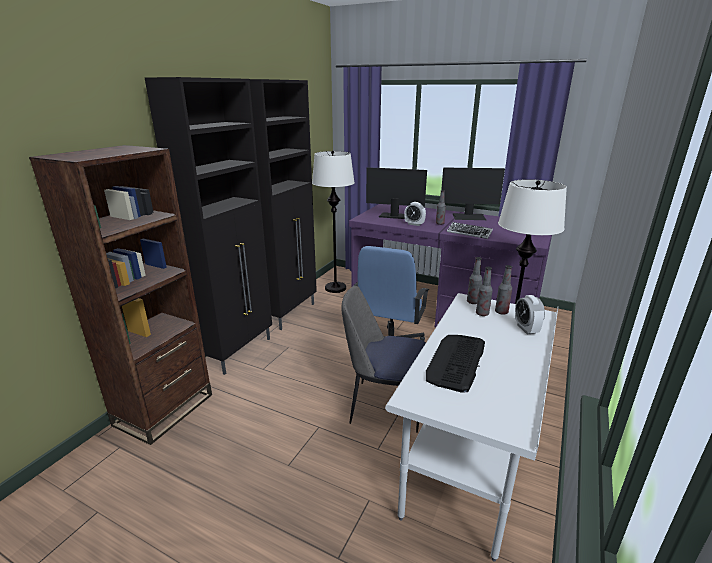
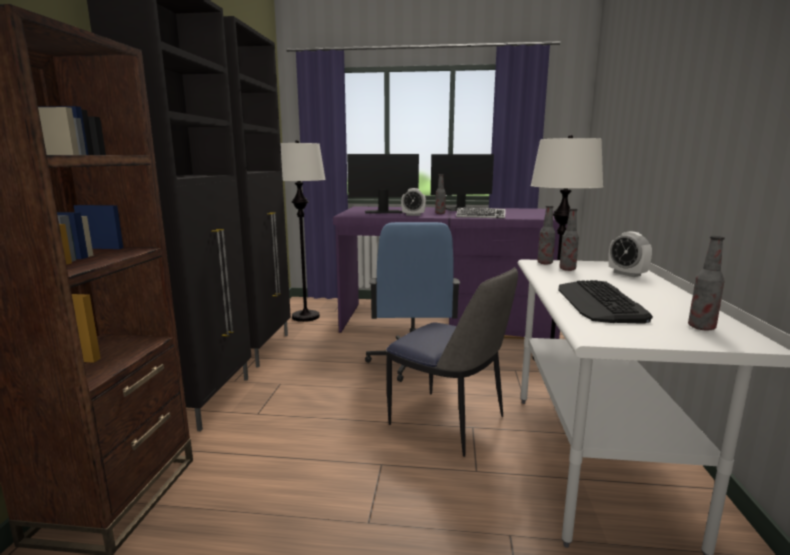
camera: 20 degrees left, 10 degrees down
chair [342,286,426,433] -> chair turned 135 degrees counterclockwise [386,267,518,457]
bottle [495,265,512,315] -> bottle moved to [688,236,725,331]

